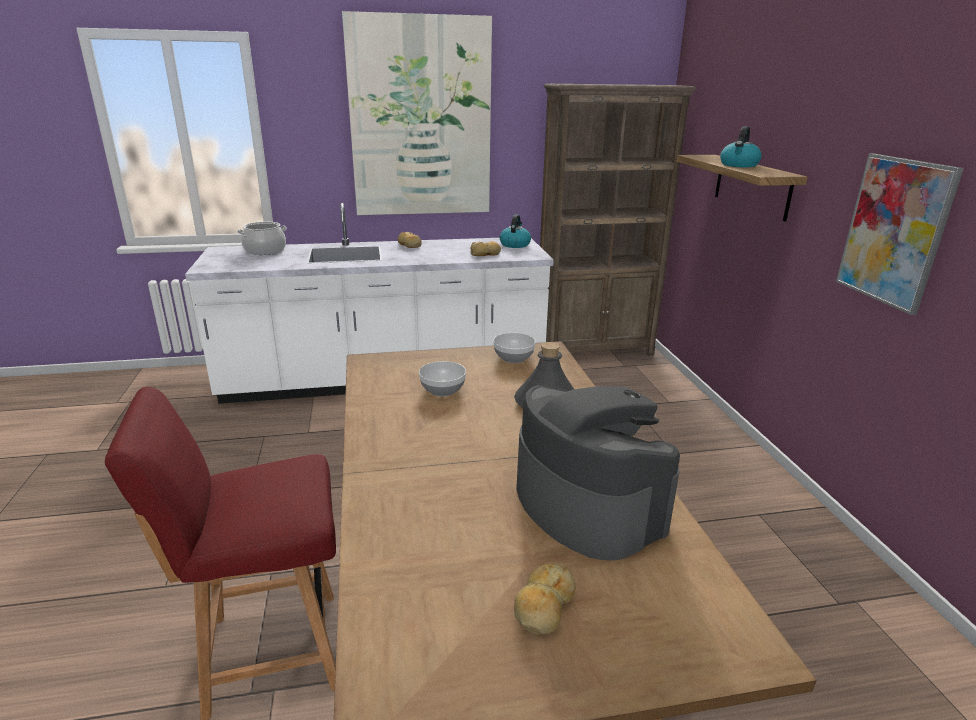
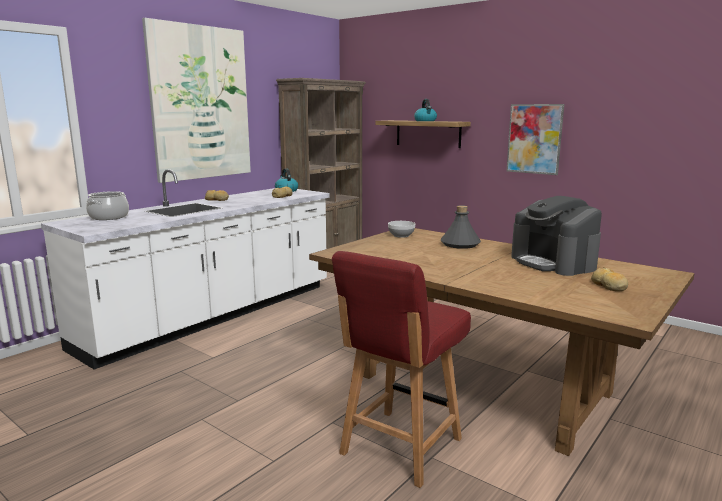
camera: 40 degrees left, 10 degrees down
bowl [419,361,466,397] -> none
coffee machine [516,385,680,561] -> coffee machine turned 135 degrees counterclockwise [511,196,602,276]

